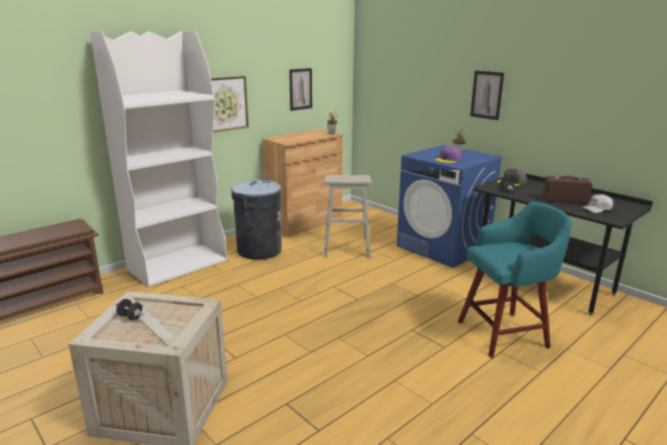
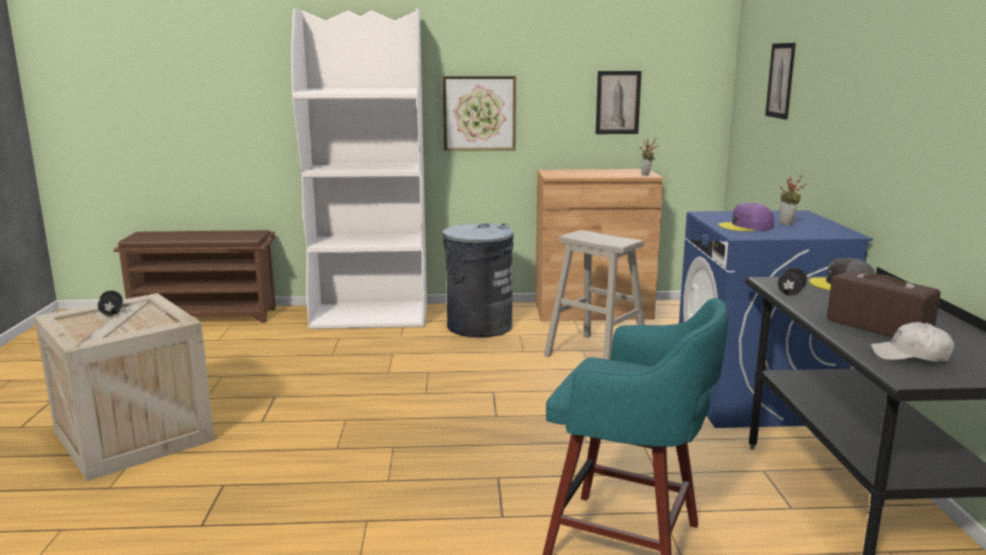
camera: 40 degrees right, 5 degrees down
picture [470,71,504,120] -> picture moved to [765,43,796,120]

